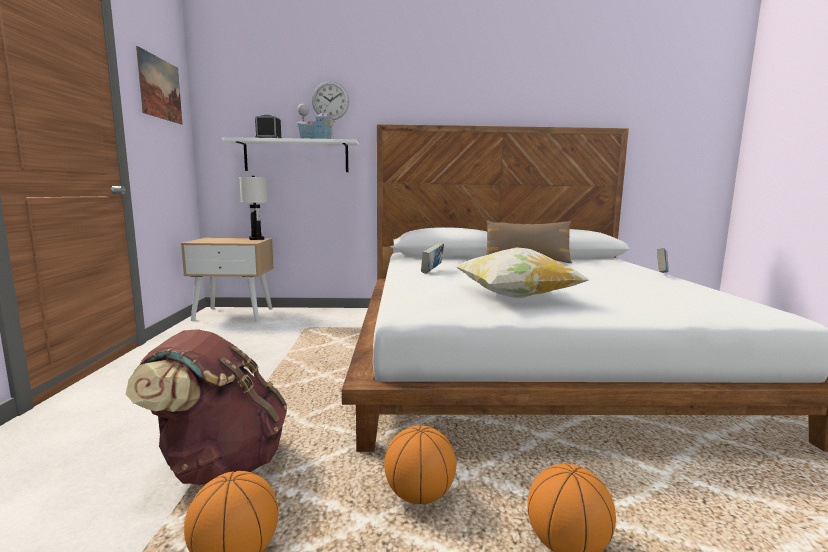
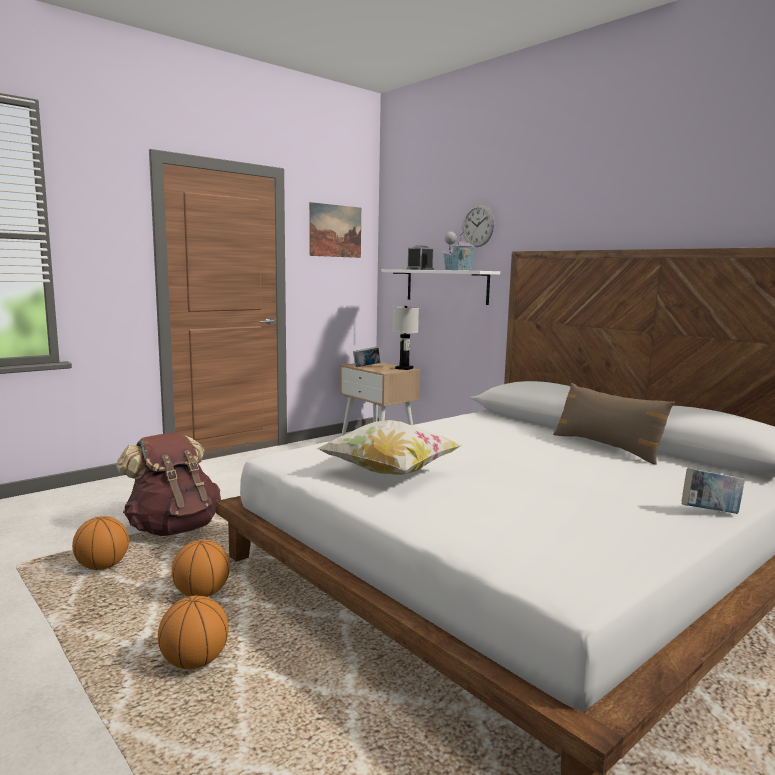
camera: 50 degrees right, 0 degrees up
book [421,242,444,274] -> book moved to [353,346,380,367]

